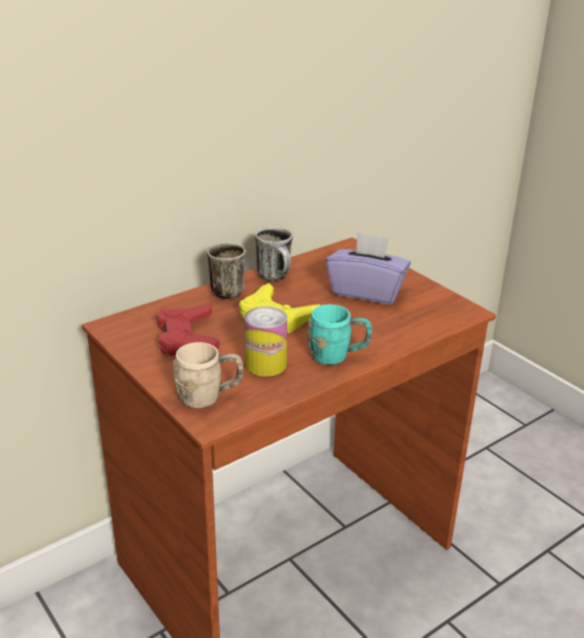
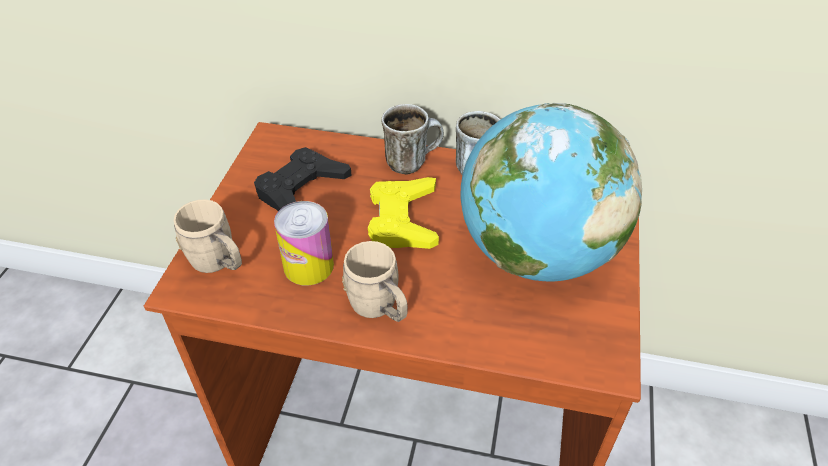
camera: 50 degrees right, 15 degrees up
red game controller [156,304,219,356] -> black game controller [254,147,352,211]
turquoise mug [307,304,372,365] -> beige mug [342,241,408,322]
purple tissue box [326,232,411,304] -> globe [461,103,642,282]

